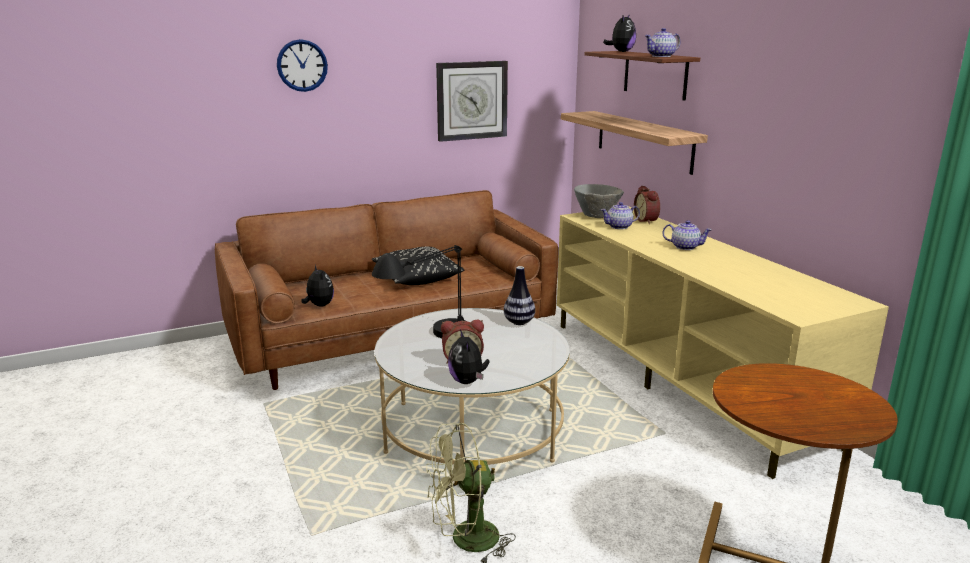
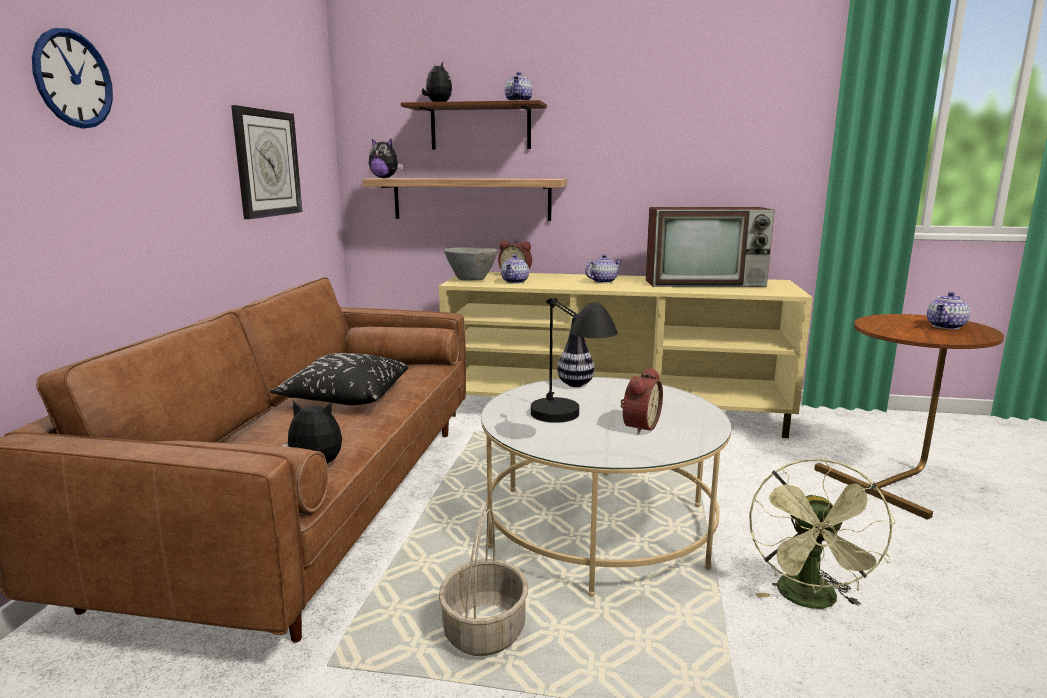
camera: 55 degrees left, 5 degrees down
plush toy [448,329,490,384] -> plush toy moved to [369,139,403,178]
none -> basket [438,508,528,656]
none -> television [646,207,775,287]
none -> teapot [927,292,970,330]

